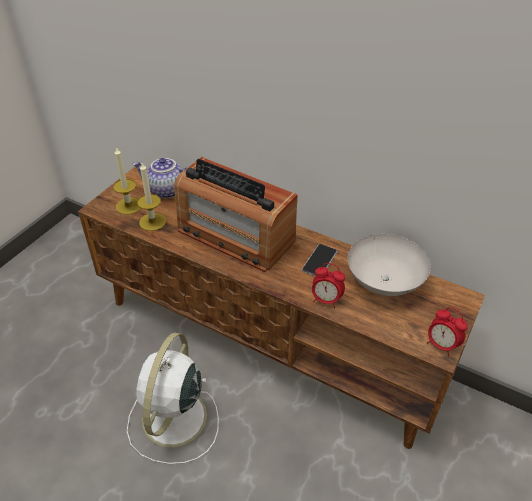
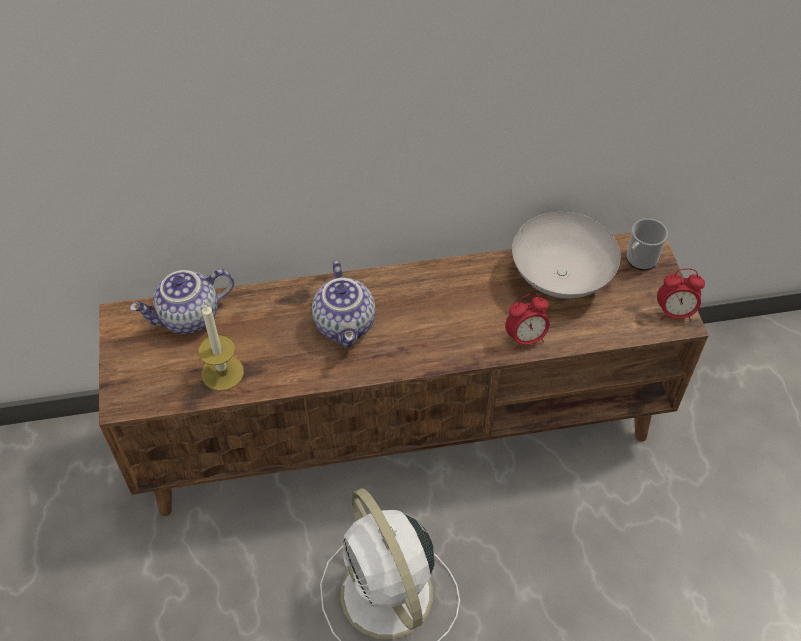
camera: 40 degrees left, 10 degrees up
candle [113,146,141,215] -> none
radio [174,157,298,272] -> teapot [312,260,376,348]
phone [302,244,337,276] -> none
none -> mug [626,218,668,270]

